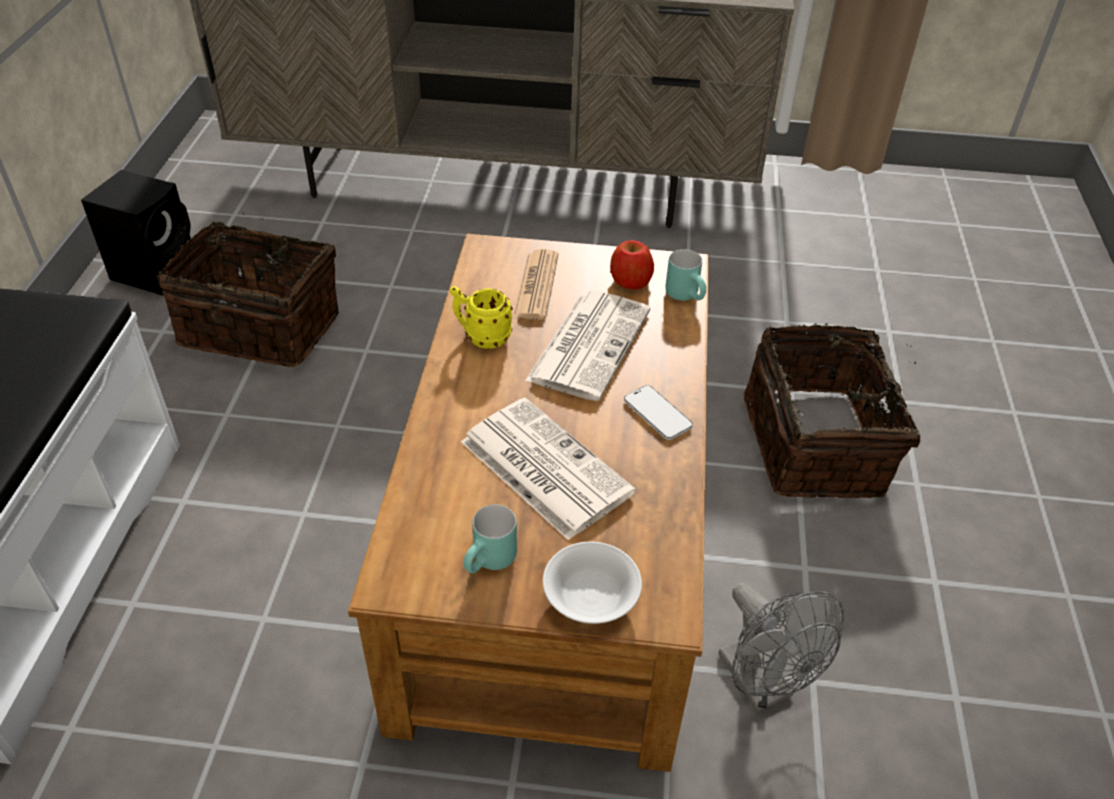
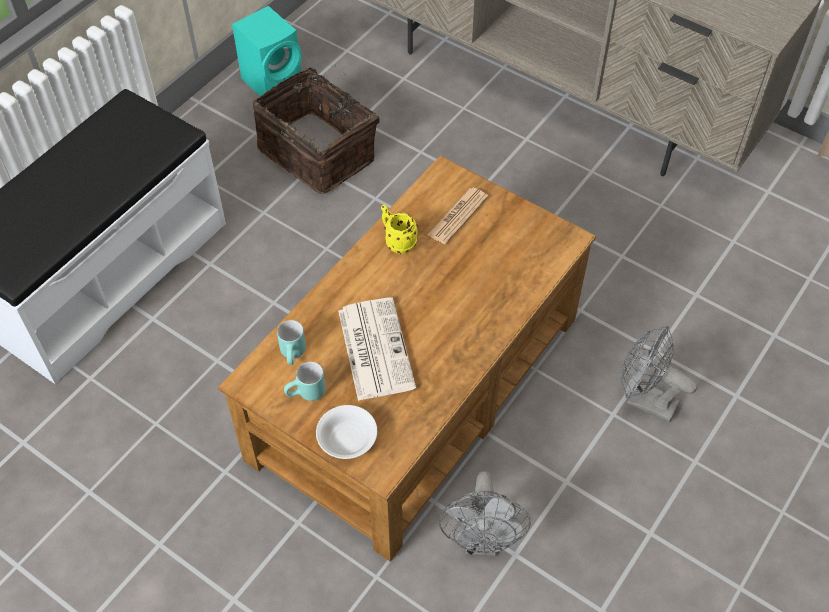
camera: 30 degrees right, 10 degrees up
black speaker [81,170,191,295] -> turquoise speaker [232,6,302,96]
newspaper [525,290,650,401] -> none
apple [610,240,654,290] -> none
phone [624,385,693,440] -> none
turquoise mug [665,249,706,301] -> turquoise mug moved to [277,320,306,365]
basket [744,323,920,498] -> grey fan [620,326,697,422]

